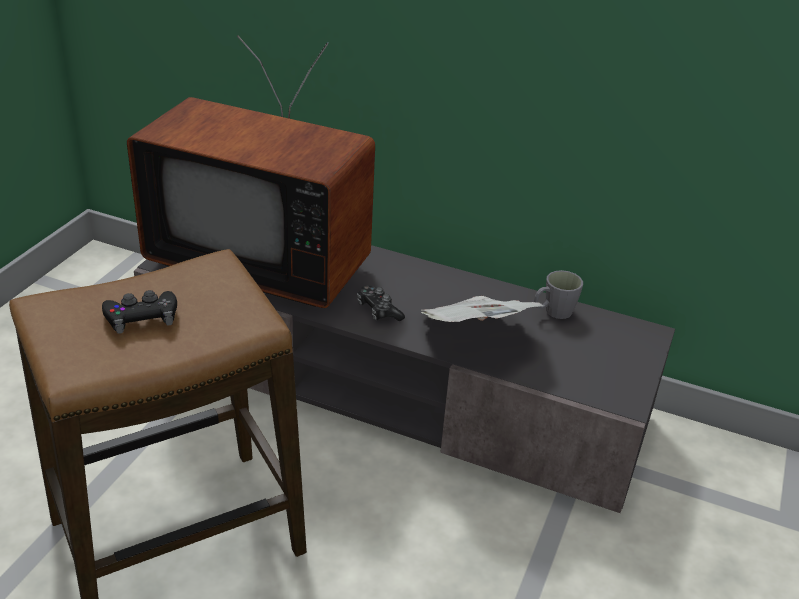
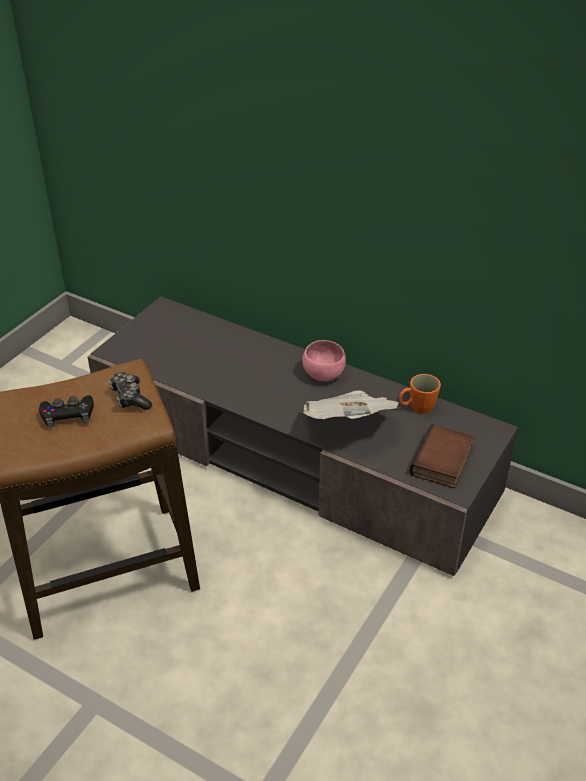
camera: 10 degrees right, 5 degrees up
television [127,35,375,308] -> none
game controller [357,285,405,321] -> game controller moved to [109,372,152,410]
grey mug [534,270,583,319] -> orange mug [399,374,441,414]
none -> pink bowl [302,340,346,382]
none -> book [410,424,475,489]

